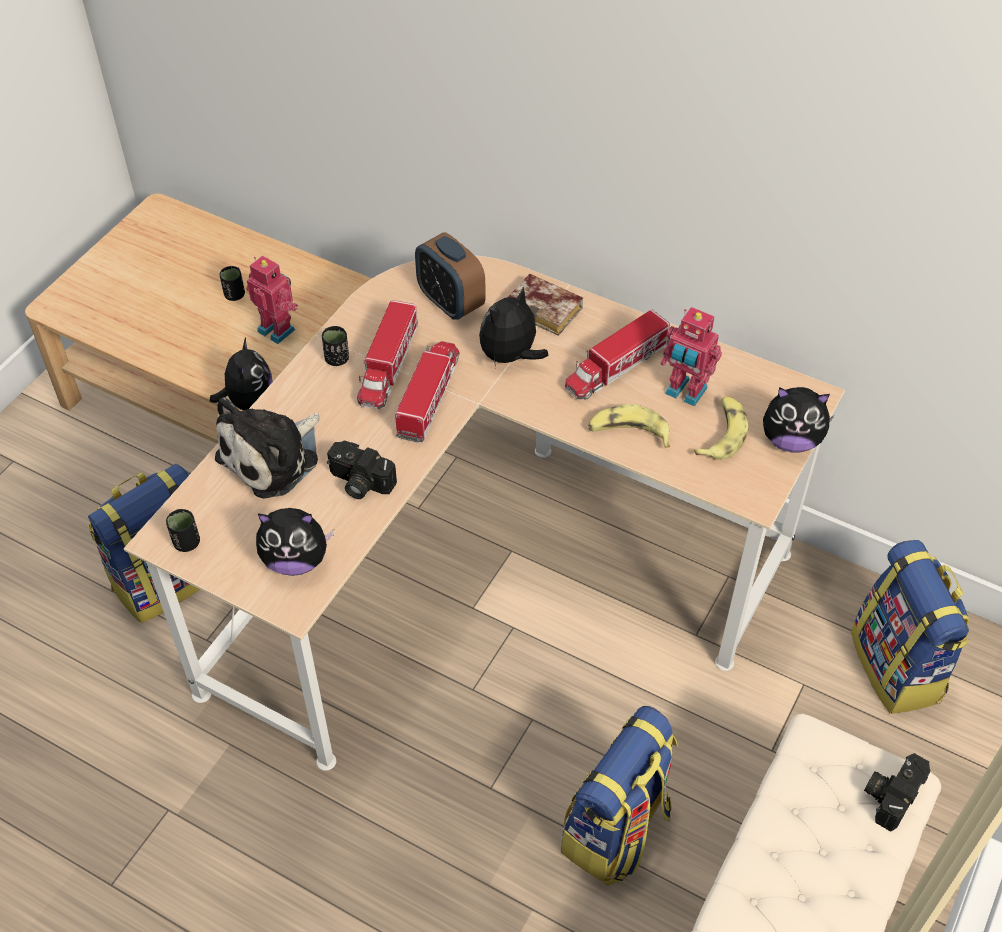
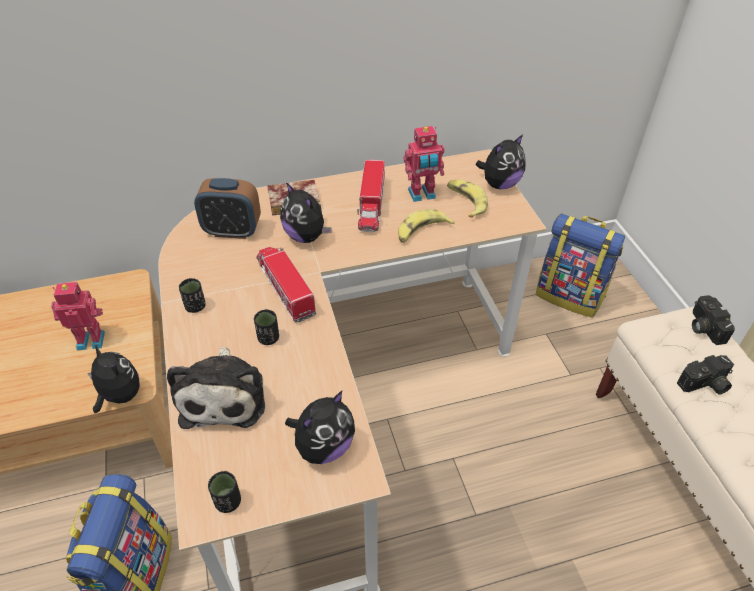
camera: 45 degrees left, 5 degrees down
black cup [219,266,245,301] -> black cup moved to [254,309,279,345]
camera [327,441,397,499] -> camera moved to [677,355,734,395]
toy truck [357,300,418,409] -> none
plush toy [479,286,548,367] -> plush toy turned 45 degrees counterclockwise [280,182,332,243]
backpack [561,706,677,885] -> none

